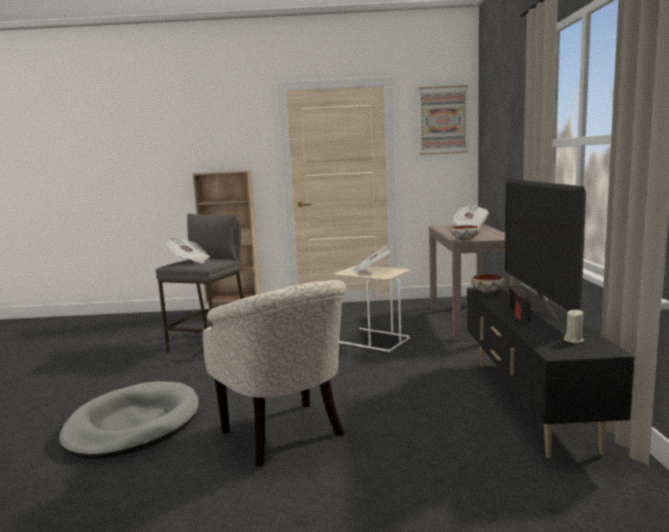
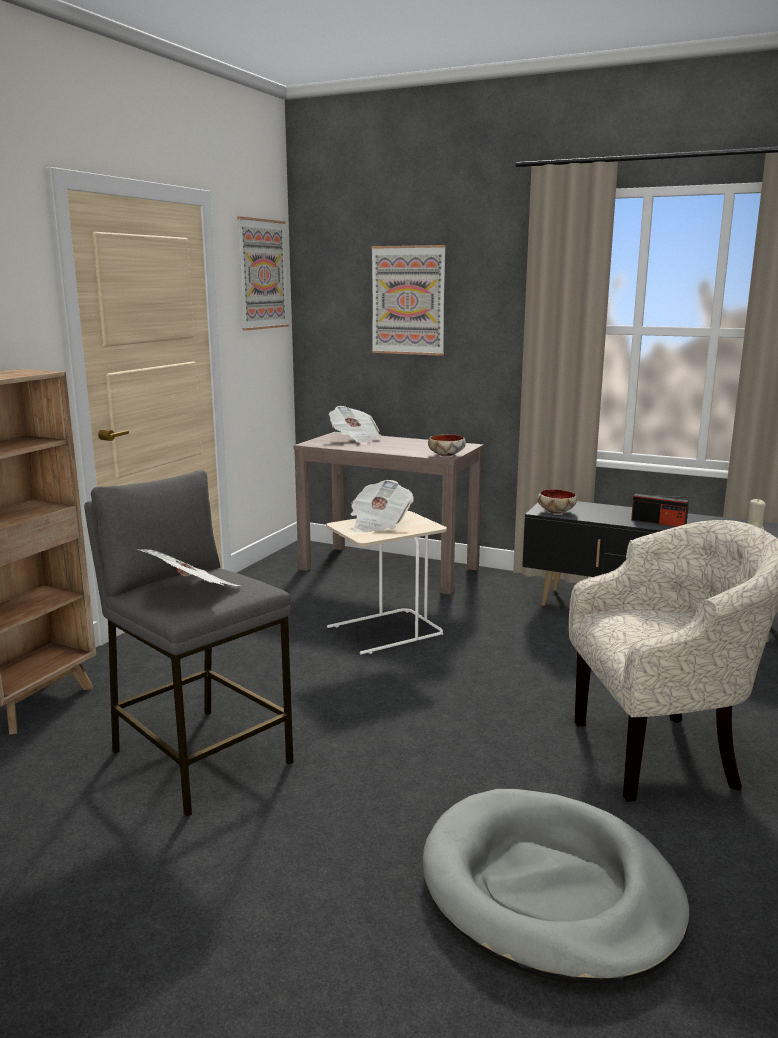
camera: 65 degrees left, 5 degrees up
television [505,179,586,321] -> none
none -> picture [371,245,446,356]

